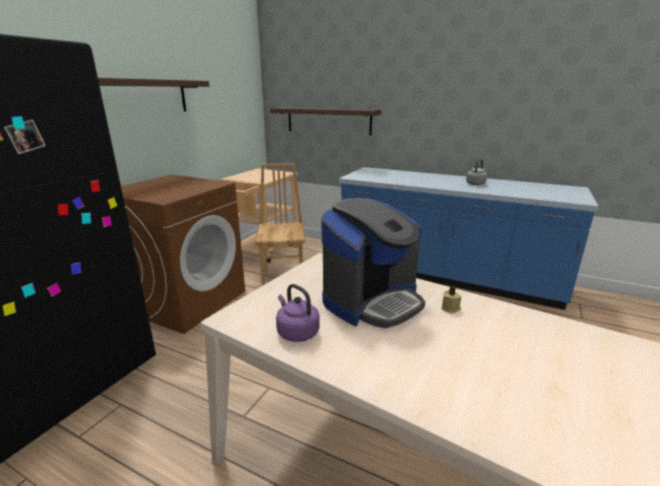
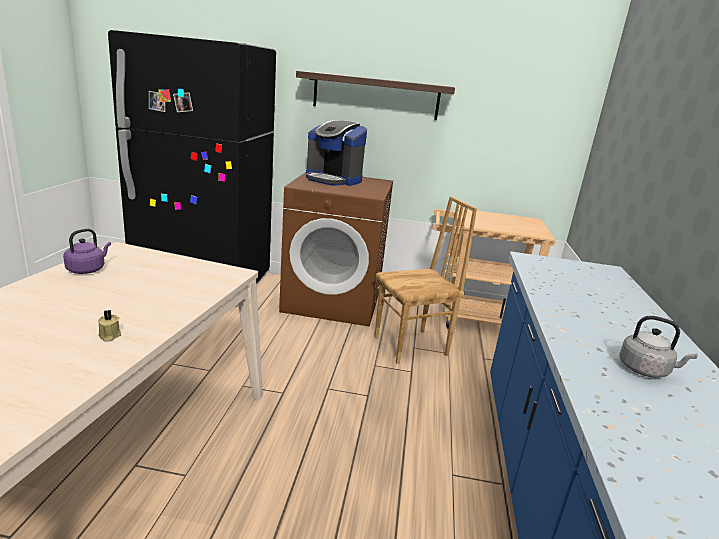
camera: 70 degrees right, 0 degrees up
shelf [270,108,381,135] -> none
coffee machine [321,198,425,328] -> coffee machine moved to [306,120,367,186]

